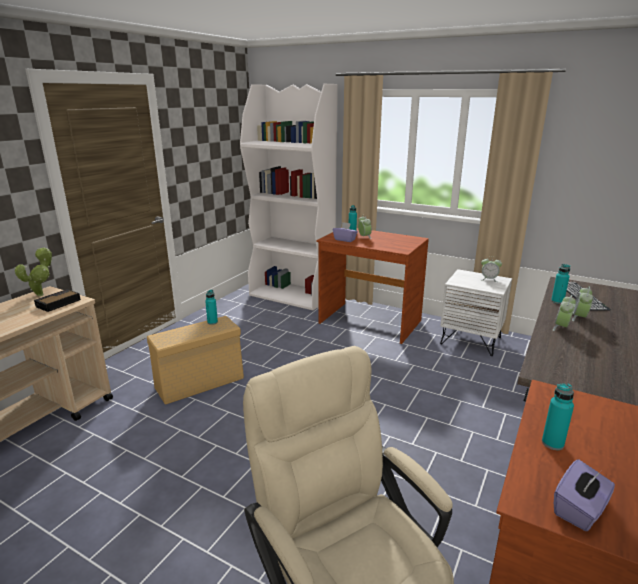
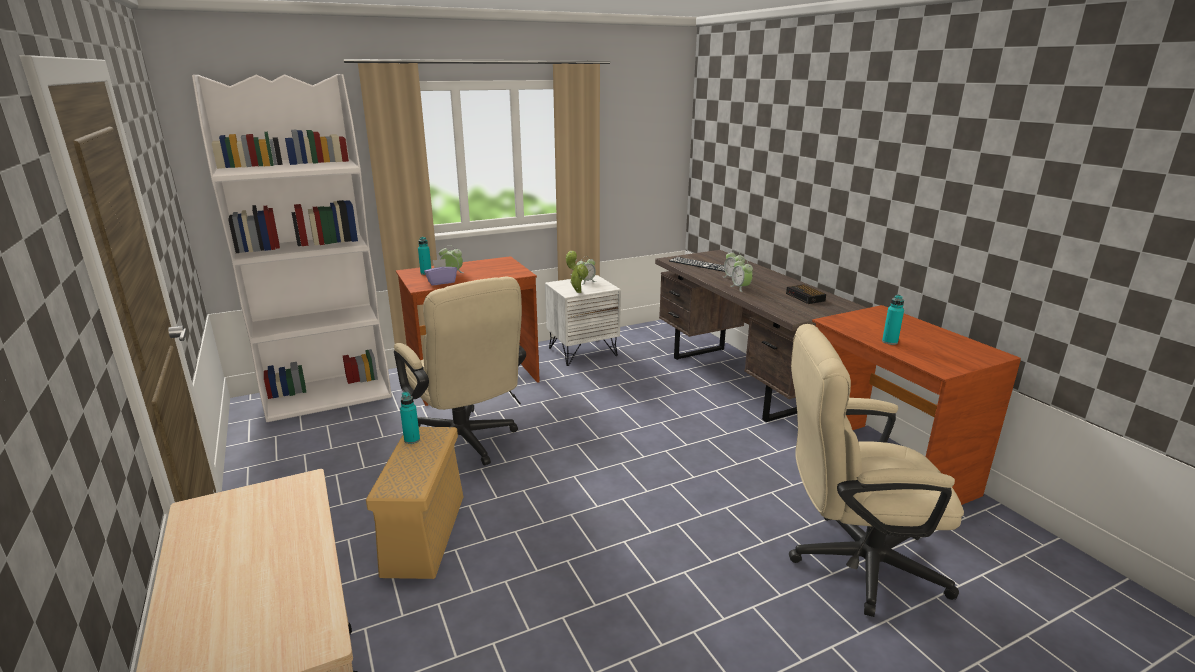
camera: 55 degrees left, 0 degrees up
potted plant [14,247,52,296] -> potted plant moved to [566,251,589,293]
alarm clock [34,289,81,312] -> alarm clock moved to [786,284,826,304]
turquoise bottle [551,264,570,304] -> none
purple tissue box [554,460,615,531] -> none
none -> beige office chair [394,277,526,466]

